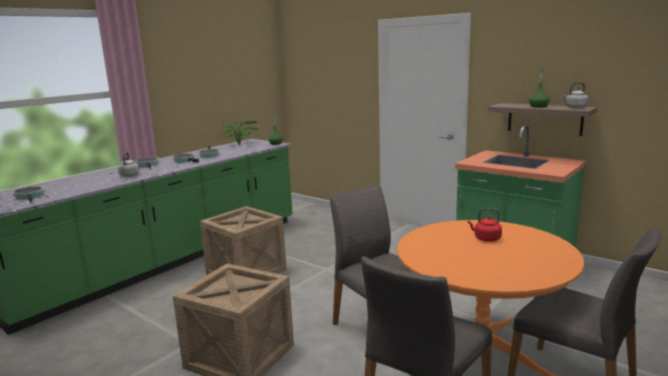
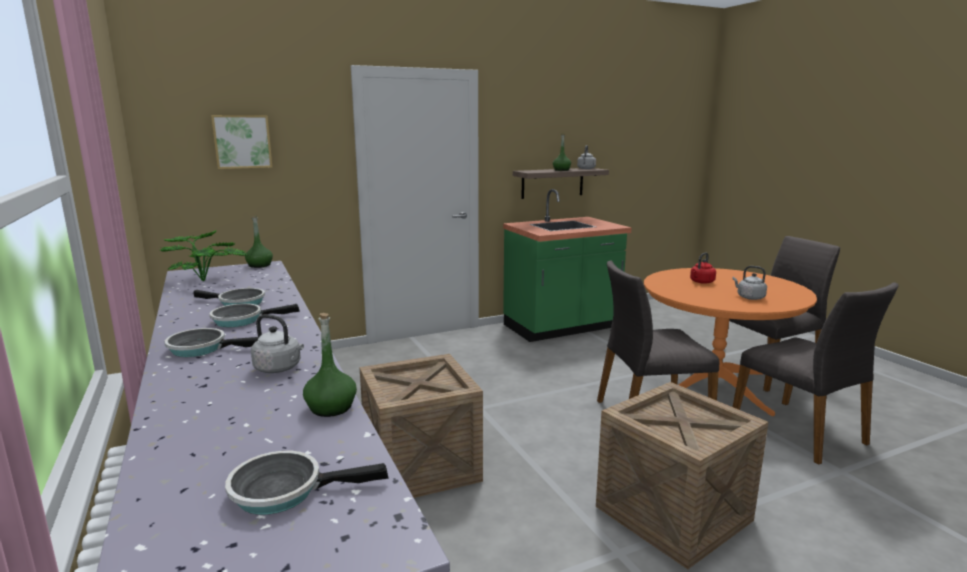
camera: 65 degrees left, 0 degrees up
none -> picture [211,115,272,169]
none -> green bottle [303,313,357,417]
none -> grey kettle [732,266,767,300]

